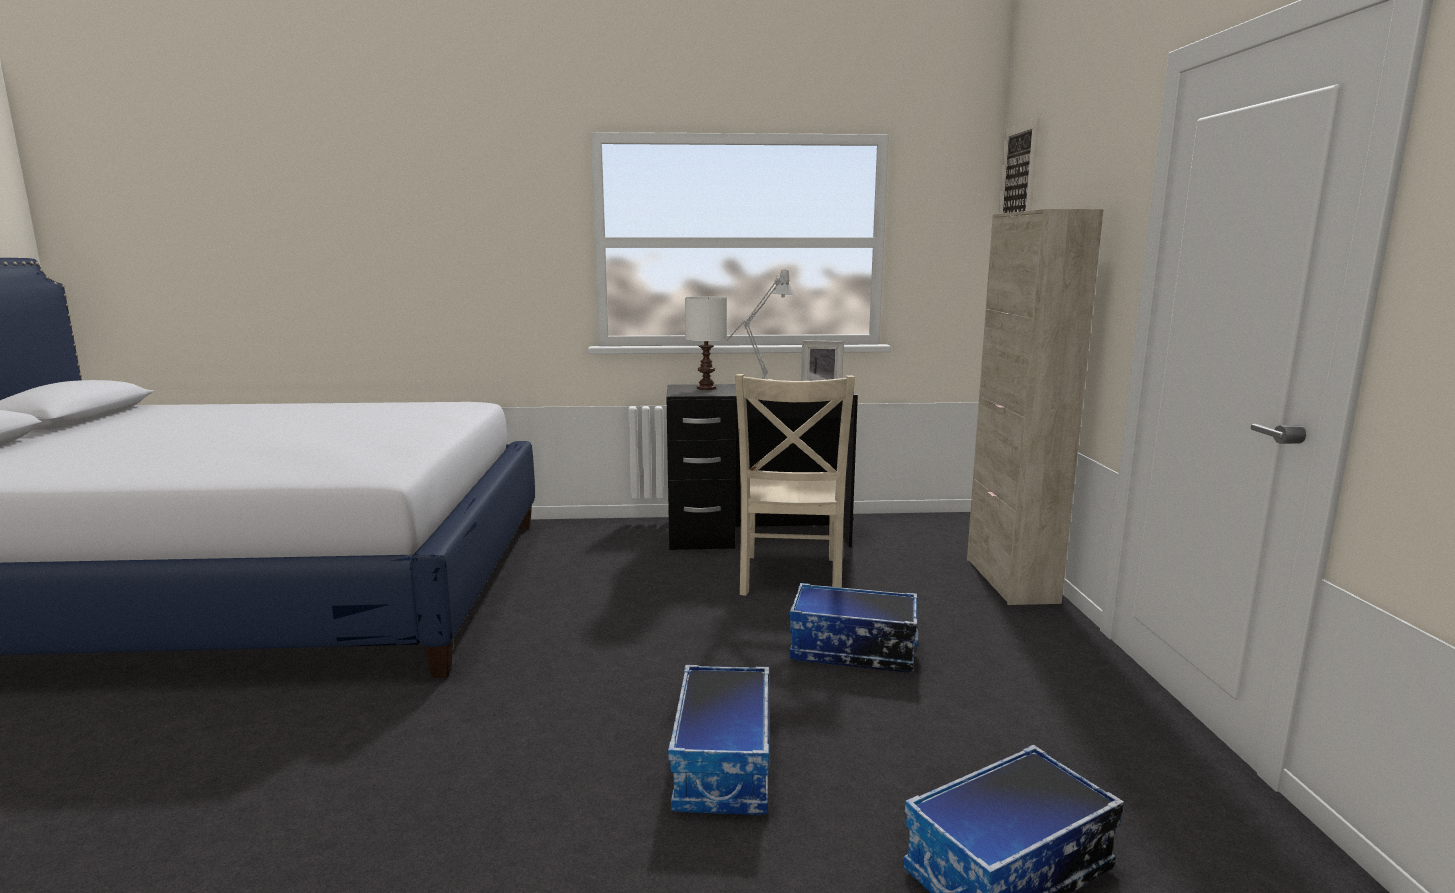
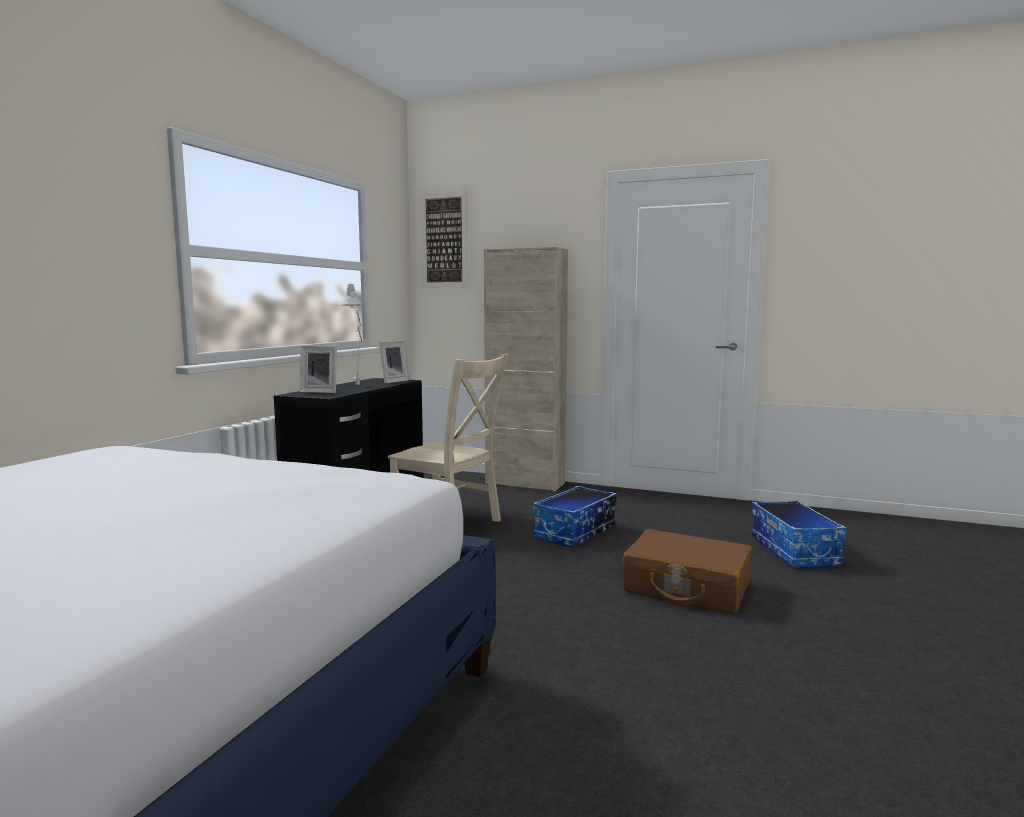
camera: 65 degrees left, 5 degrees down
storage box [668,665,769,815] -> brown suitcase [622,529,752,614]
white table lamp [685,296,727,390] -> picture frame [299,346,337,393]

